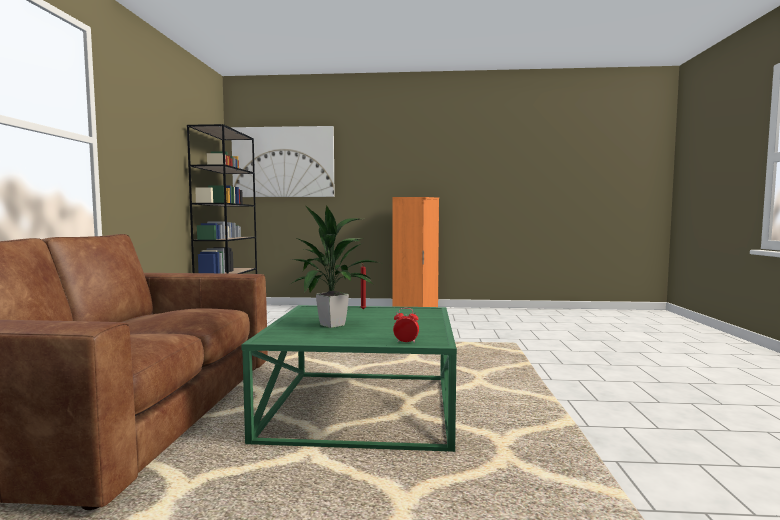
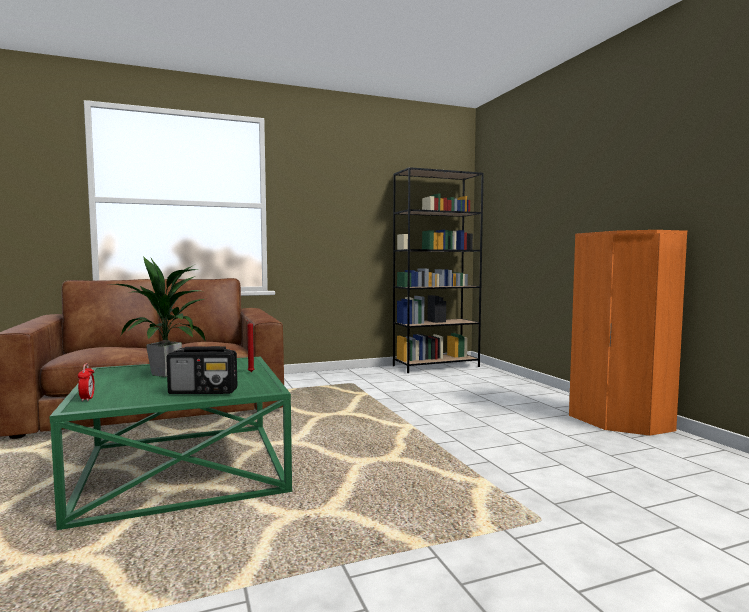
camera: 65 degrees right, 0 degrees up
picture [231,126,335,197] -> none
none -> radio [166,346,237,394]

